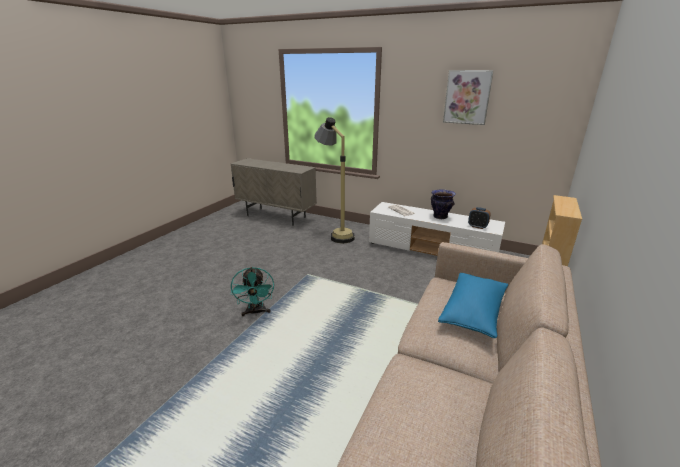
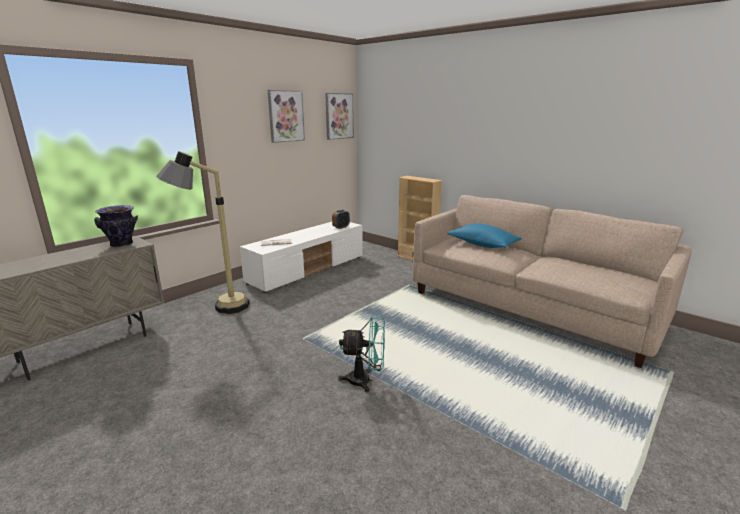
camera: 75 degrees left, 5 degrees down
vase [431,190,456,219] -> vase moved to [94,205,138,247]
none -> picture [325,93,354,140]

